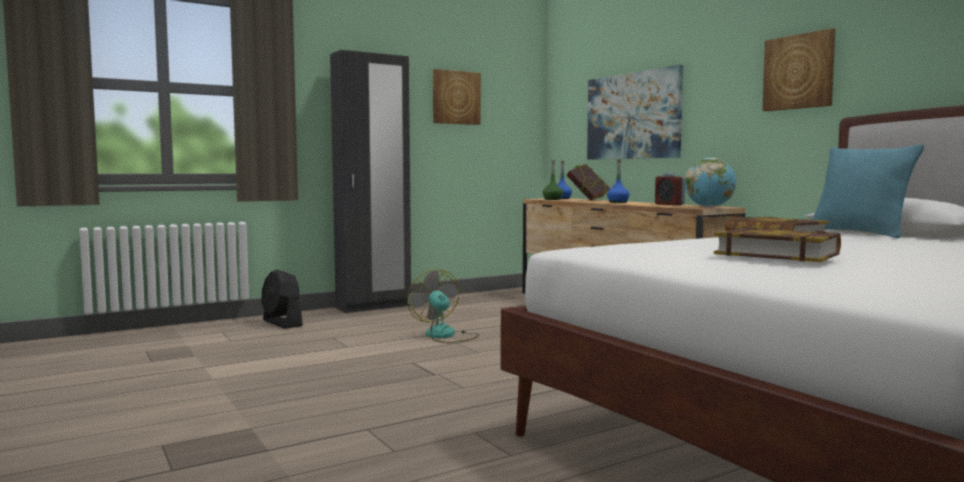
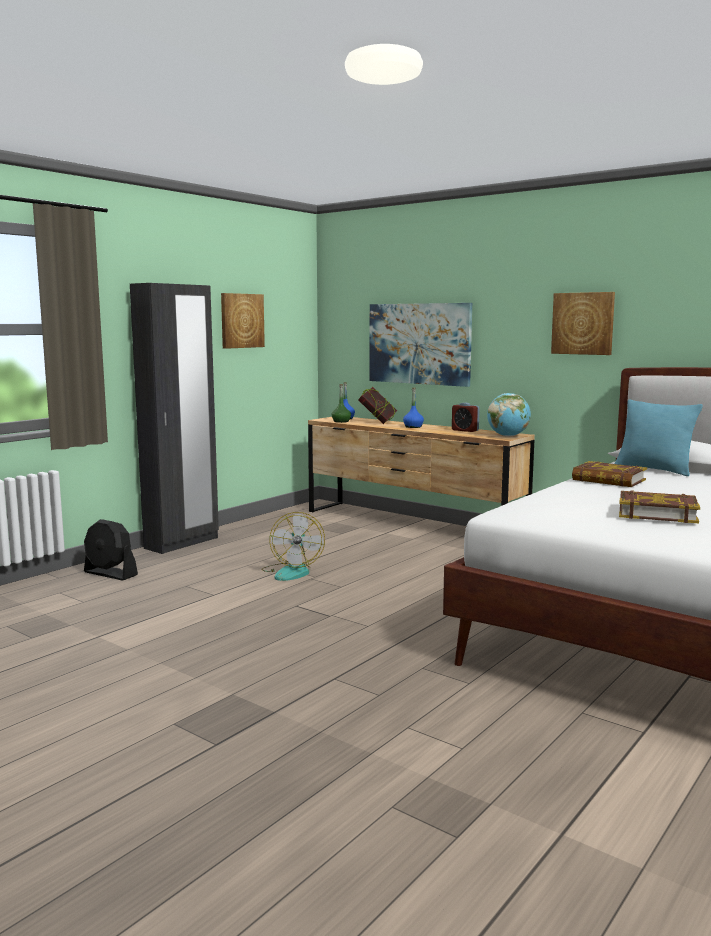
camera: 20 degrees left, 5 degrees up
fan [407,269,479,343] -> fan turned 135 degrees counterclockwise [261,512,325,581]

